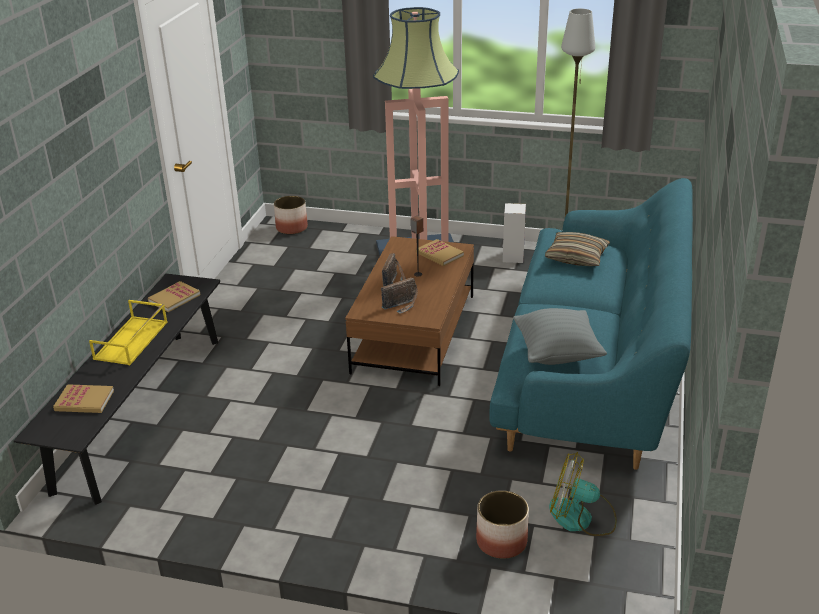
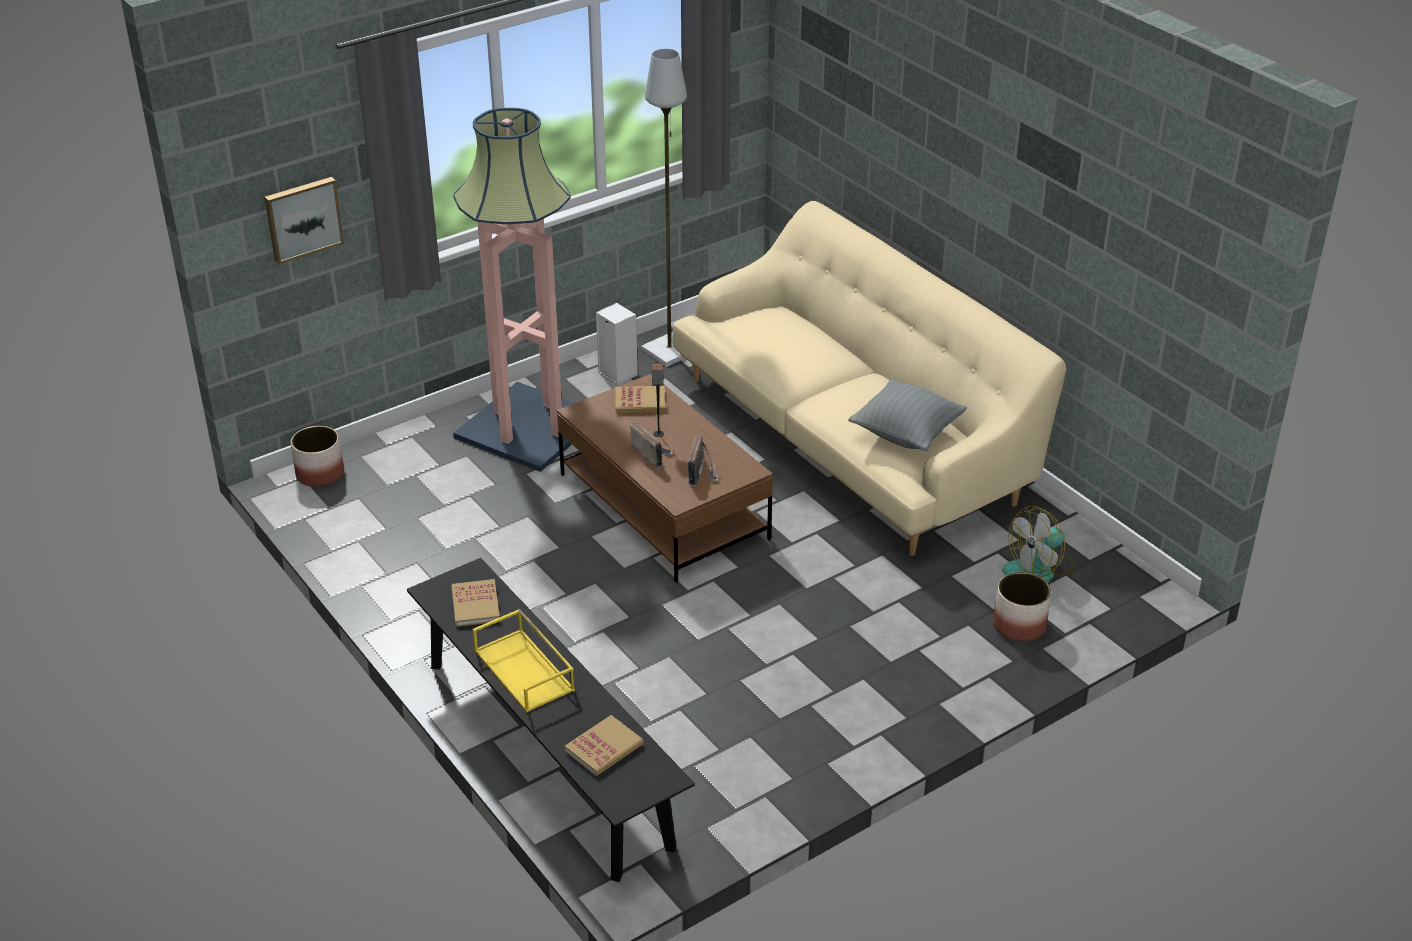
camera: 50 degrees left, 5 degrees up
turquoise sofa [489,178,693,470] -> beige sofa [673,201,1066,556]
pillow [545,232,610,266] -> none
none -> picture [264,177,344,264]

